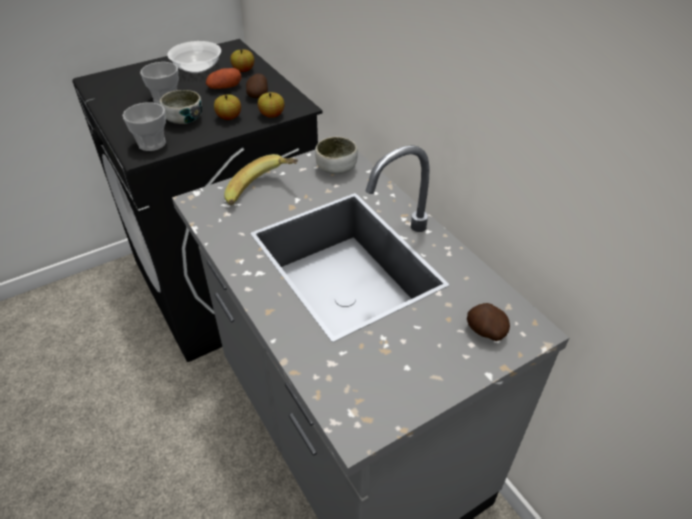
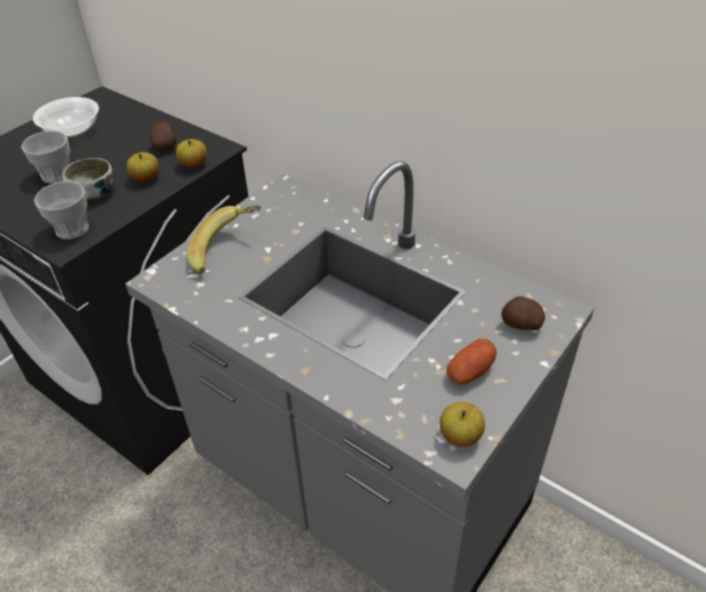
camera: 20 degrees left, 0 degrees up
potato [206,68,241,89] -> potato moved to [447,339,497,385]
apple [230,49,254,72] -> apple moved to [440,402,485,447]
bowl [315,137,358,174] -> none

